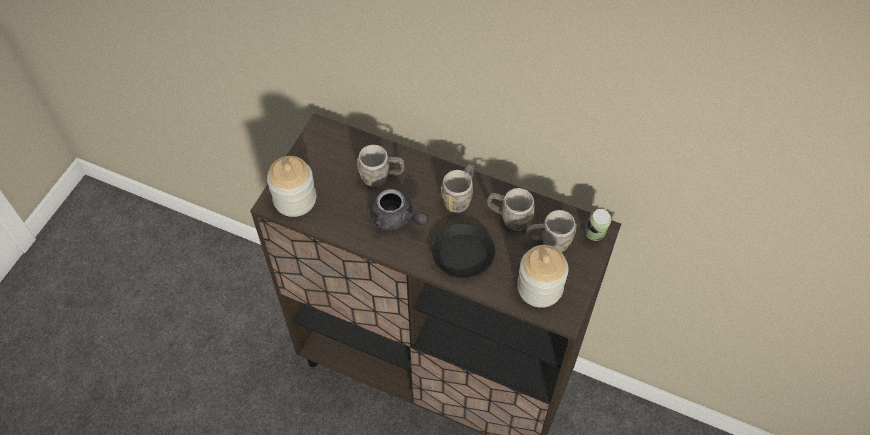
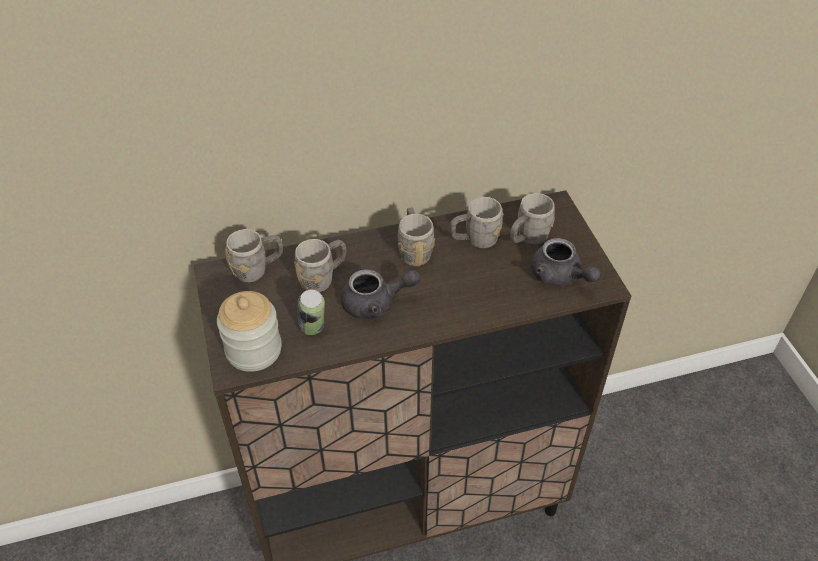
camera: 40 degrees left, 10 degrees down
black plate [432,223,495,279] -> none
jar [517,245,569,308] -> grey teapot [531,238,601,286]
can [585,209,611,241] -> can moved to [298,290,325,335]
none -> grey mug [225,229,283,282]

